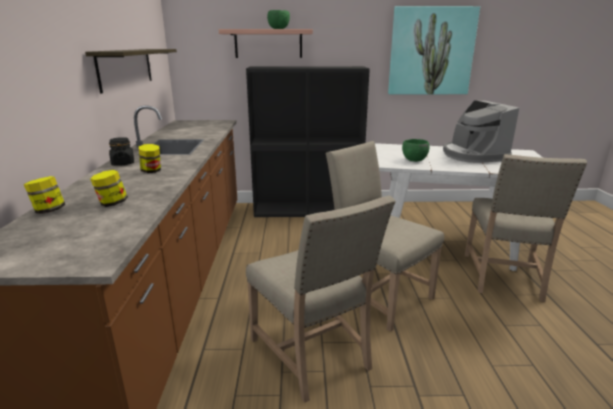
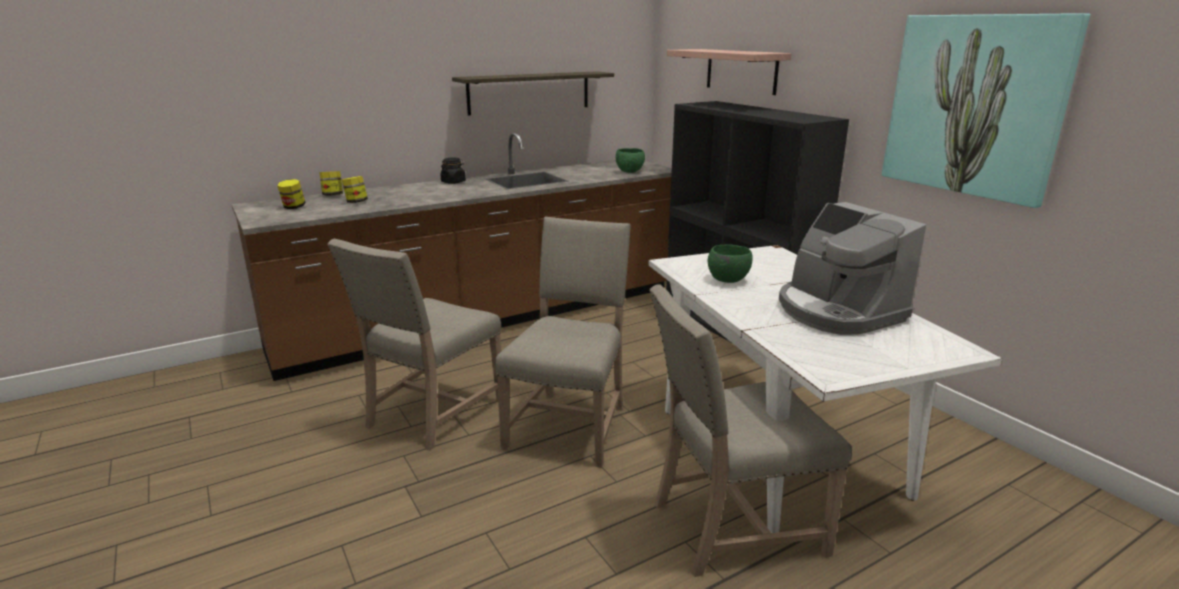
camera: 60 degrees right, 0 degrees up
jar [139,144,161,173] -> jar moved to [277,179,306,209]
green bowl [267,10,290,29] -> green bowl moved to [616,148,645,173]
coffee machine [443,100,519,163] -> coffee machine turned 75 degrees counterclockwise [779,202,926,335]

